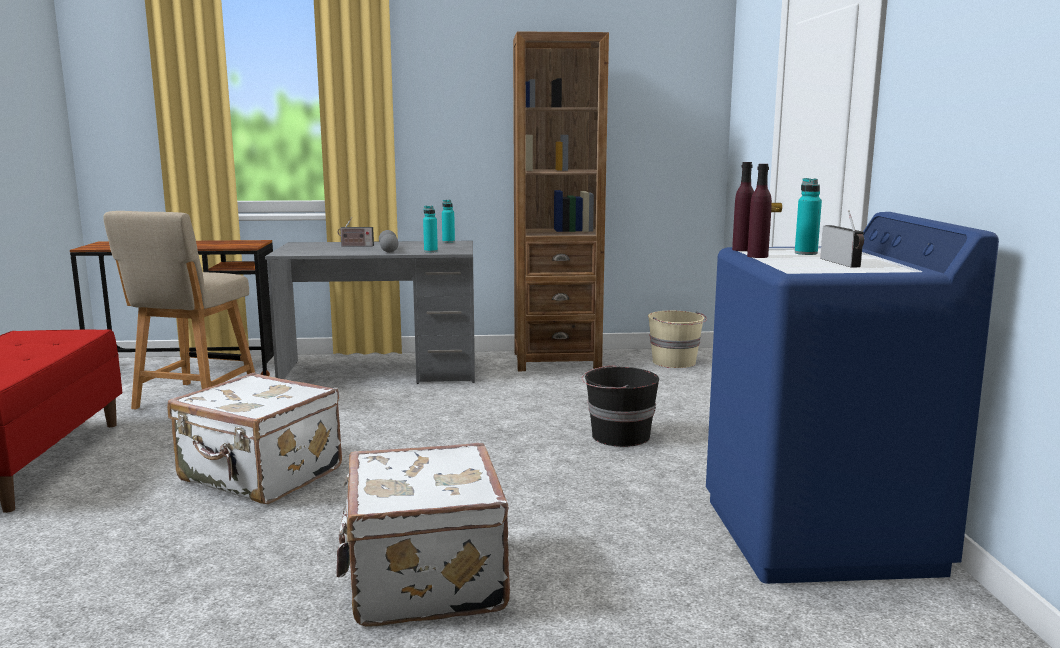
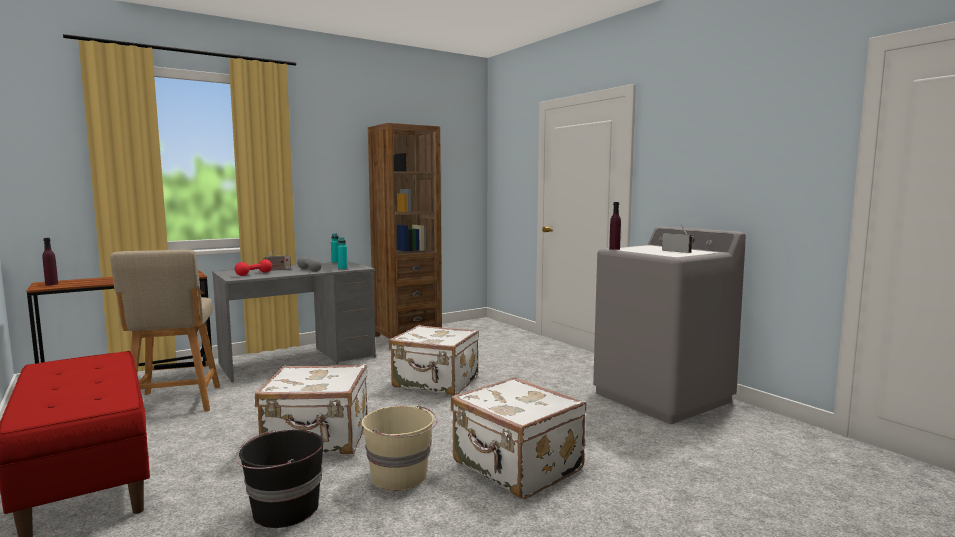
camera: 30 degrees left, 5 degrees down
black bucket [582,364,659,447] -> black bucket moved to [235,429,324,528]
beige bucket [648,311,707,368] -> beige bucket moved to [362,405,437,491]
blue washing machine [706,212,999,584] -> grey washing machine [593,226,746,424]
purple bottle [747,164,772,258] -> purple bottle moved to [42,238,58,285]
turquoise bottle [795,178,822,255] -> none
none -> red dumbbell [235,259,272,276]
none -> white suitcase [389,325,479,395]

